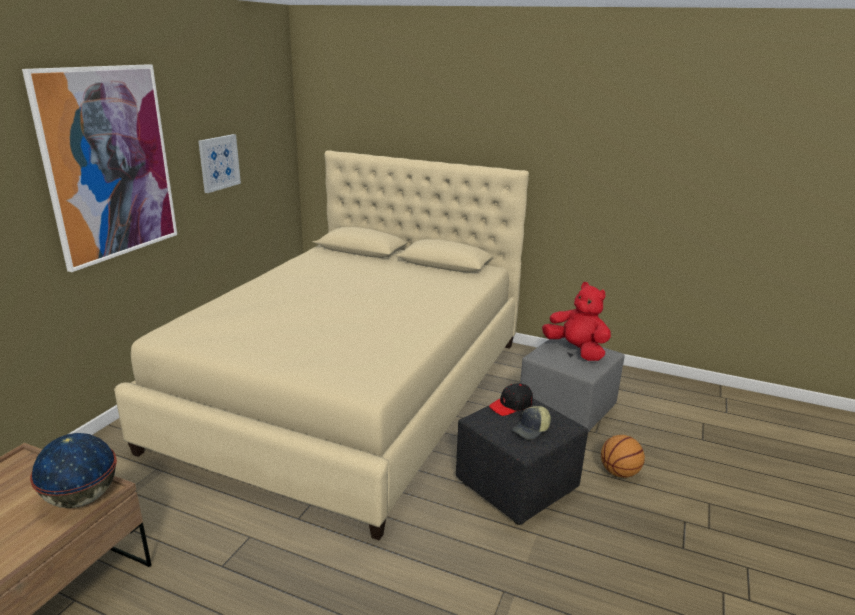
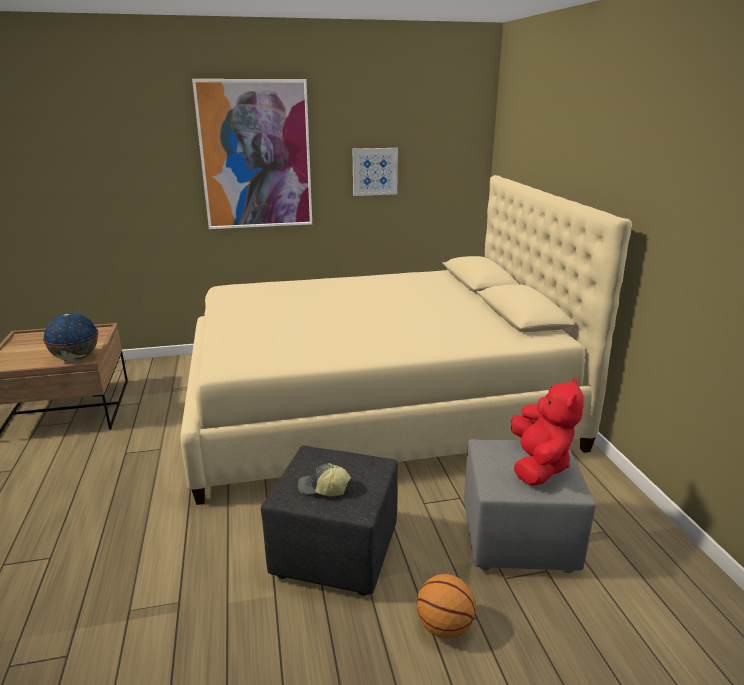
camera: 55 degrees right, 0 degrees up
black cap [489,383,533,416] -> none

